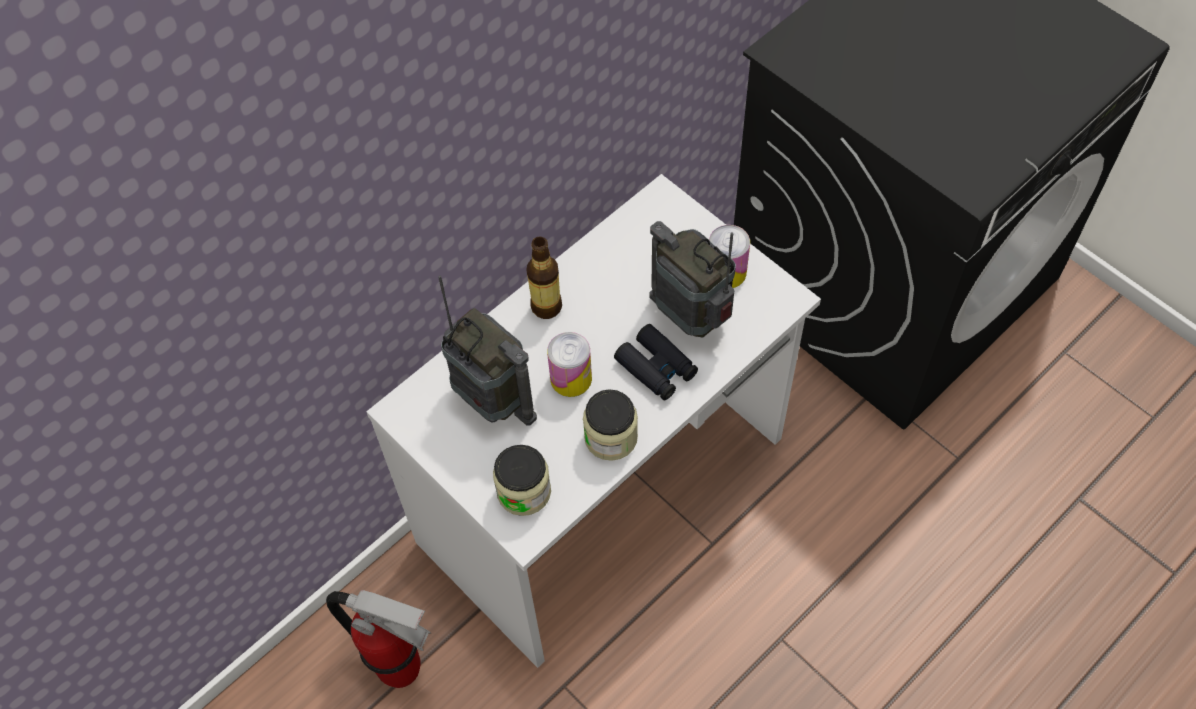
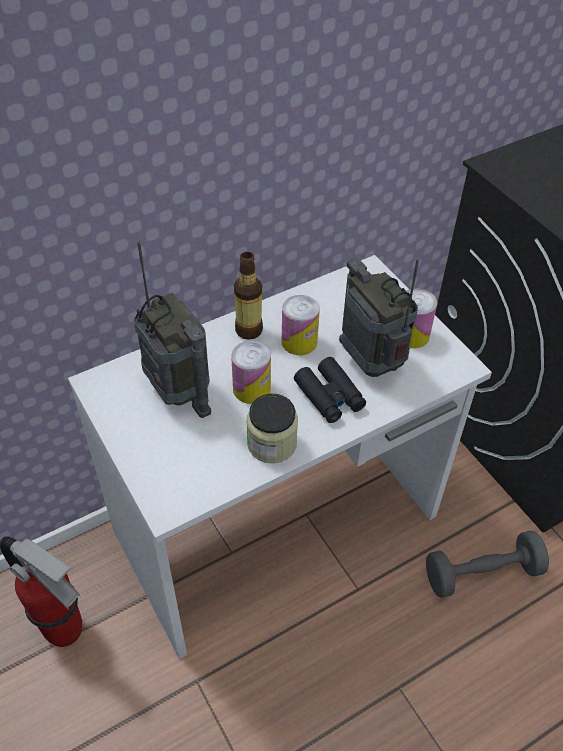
camera: 10 degrees right, 10 degrees down
jar [493,445,551,516] -> none
none -> can [282,295,320,355]
none -> grey dumbbell [426,531,549,598]

